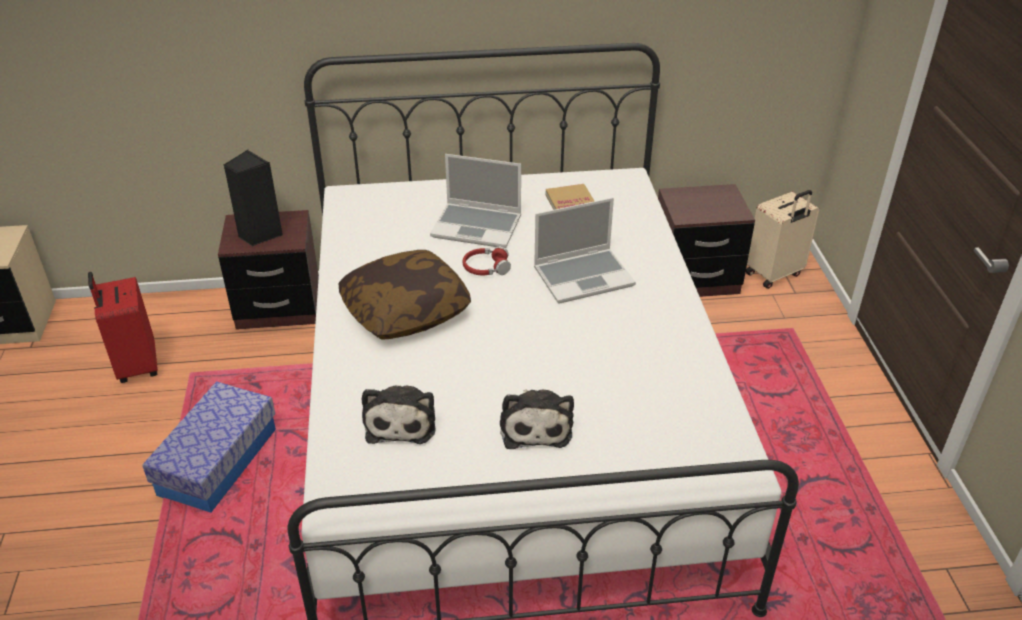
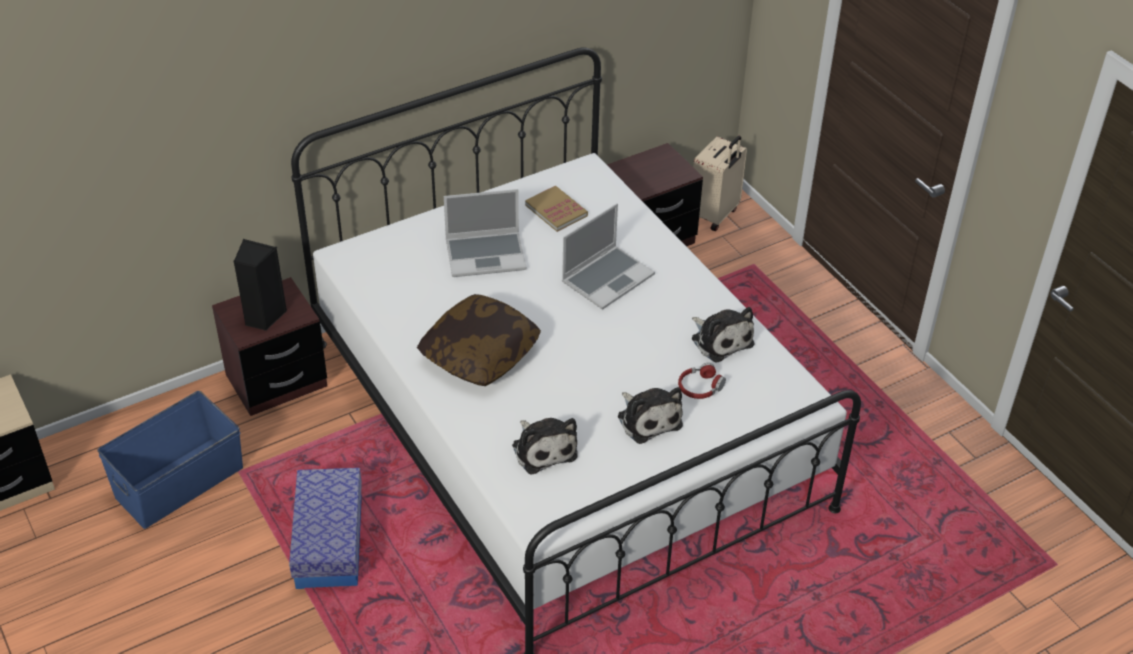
camera: 25 degrees left, 5 degrees up
red suitcase [88,272,158,383] -> blue storage box [97,391,243,529]
red headphones [463,246,511,275] -> red headphones moved to [678,363,726,399]
none -> plush toy [692,307,754,363]

